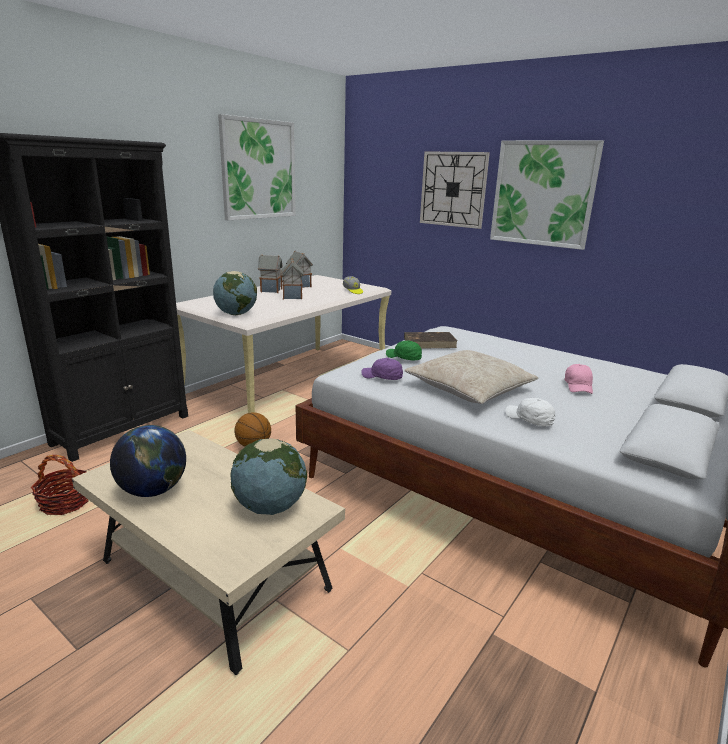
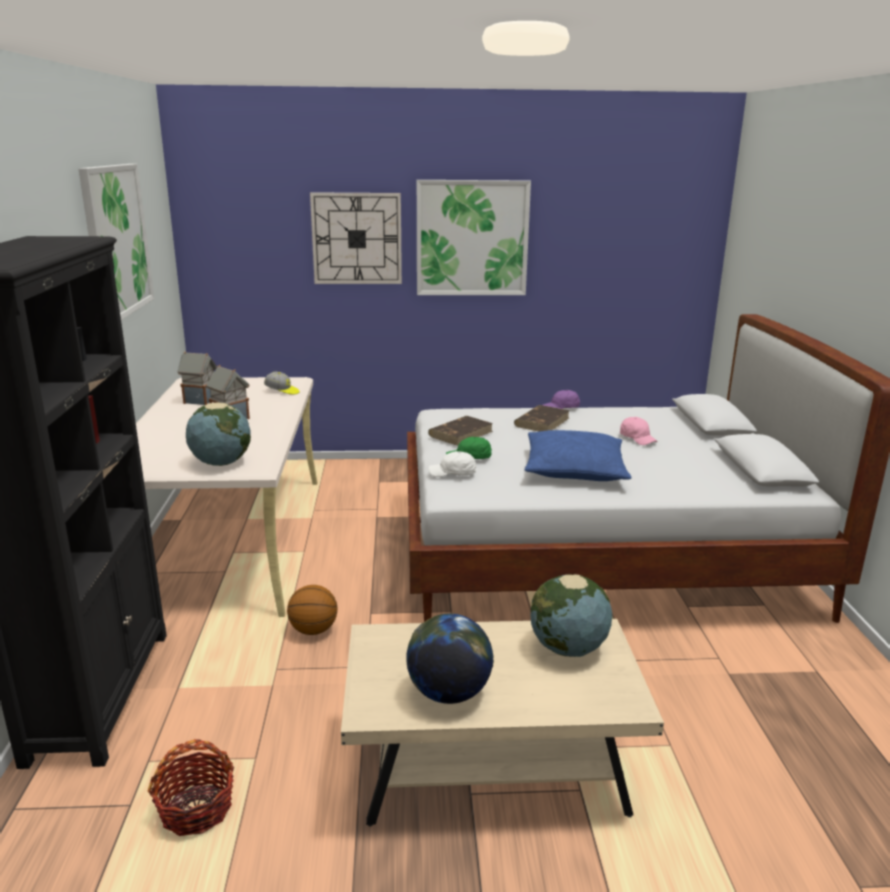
camera: 40 degrees left, 0 degrees up
toy house [258,255,283,293] -> none
purple cap [361,358,403,380] -> purple cap moved to [543,390,580,409]
beige pillow [404,350,538,404] -> blue pillow [525,430,631,481]
white cap [505,398,555,426] -> white cap moved to [429,451,477,477]
none -> brown book [514,405,570,432]

